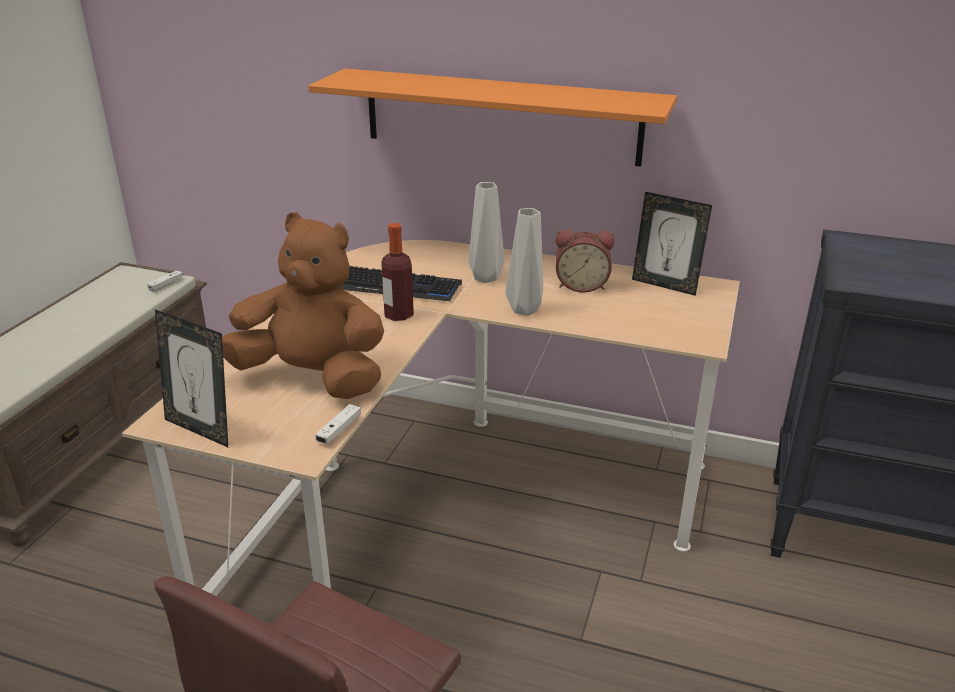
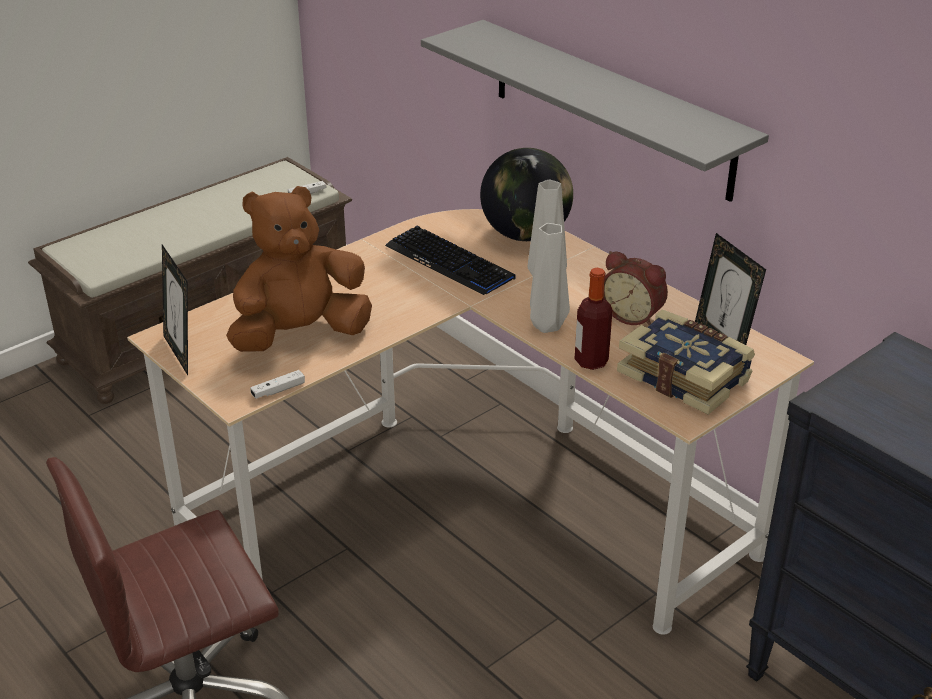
camera: 30 degrees right, 5 degrees up
brown plush toy [222,212,384,399] -> brown plush toy turned 75 degrees counterclockwise [226,186,372,352]
orange shelf [308,68,677,167] -> grey shelf [421,20,769,202]
bottle [381,223,414,321] -> bottle moved to [575,268,613,370]
none -> globe [480,148,573,241]
none -> book [617,309,755,415]

